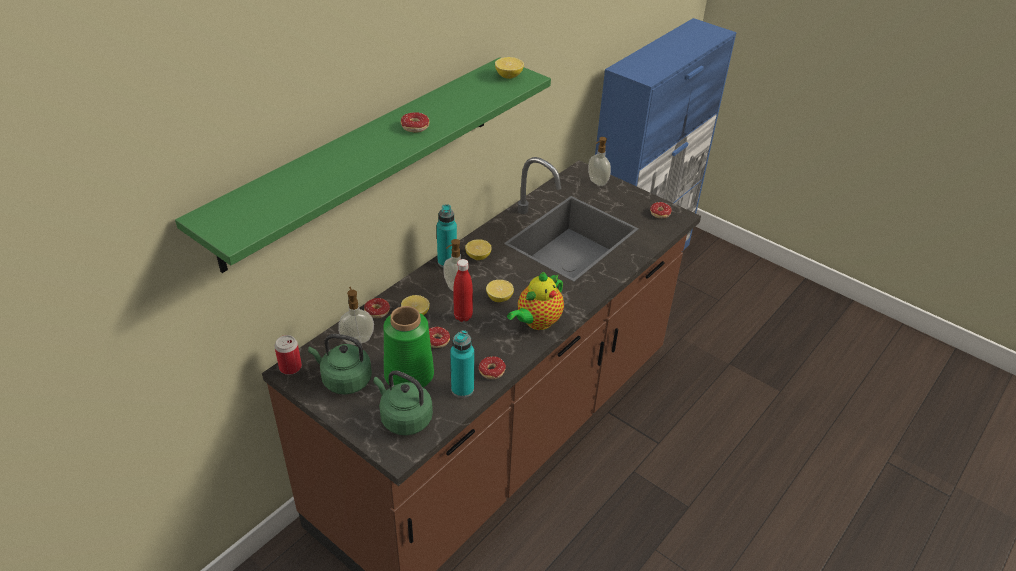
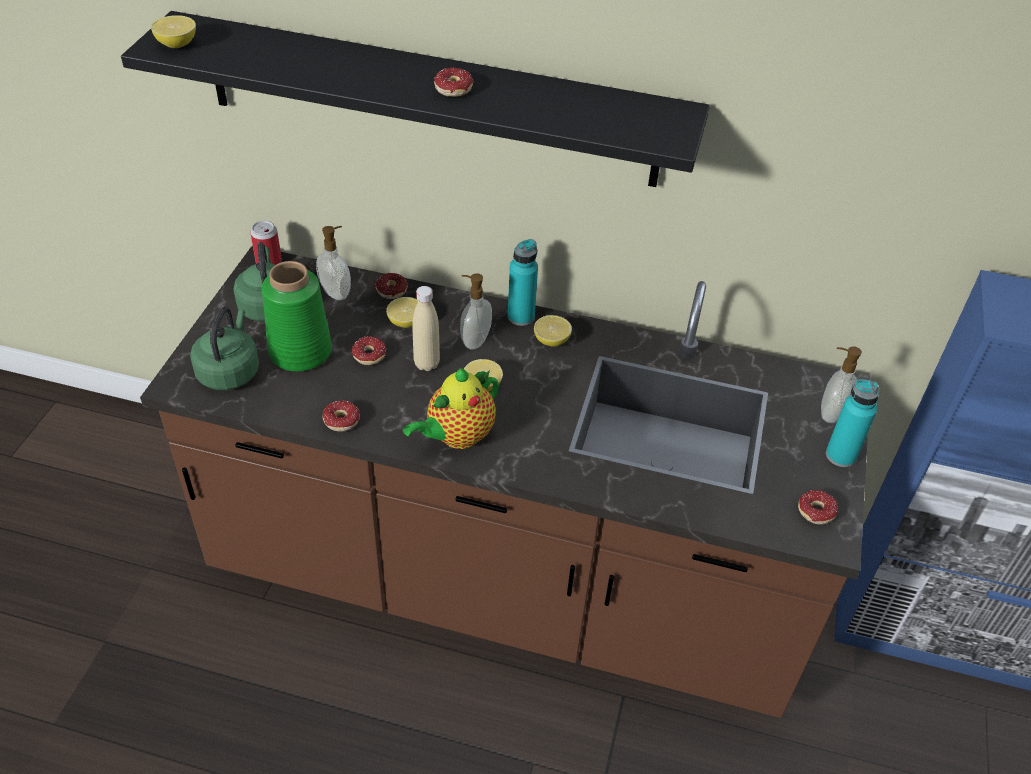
camera: 65 degrees right, 5 degrees up
green shelf [175,57,551,273] -> black shelf [121,11,710,187]
turquoise bottle [450,330,474,398] -> turquoise bottle moved to [826,379,879,467]
red bottle [454,259,473,322] -> beige bottle [412,286,440,371]
lemon [495,57,524,79] -> lemon moved to [151,15,196,48]
teapot [507,272,564,330] -> teapot turned 60 degrees counterclockwise [403,368,499,449]

